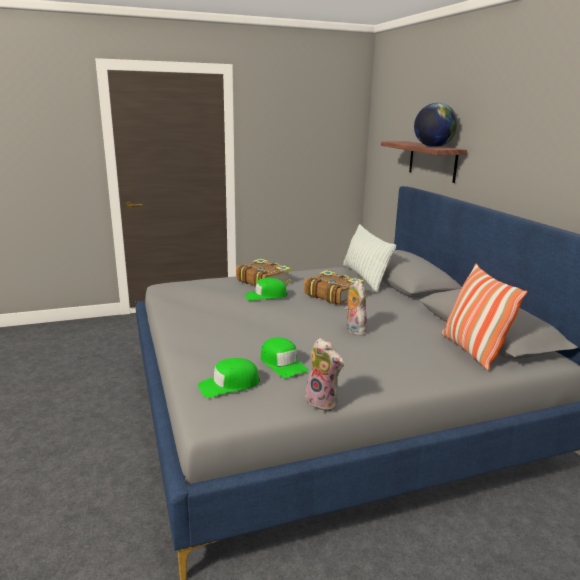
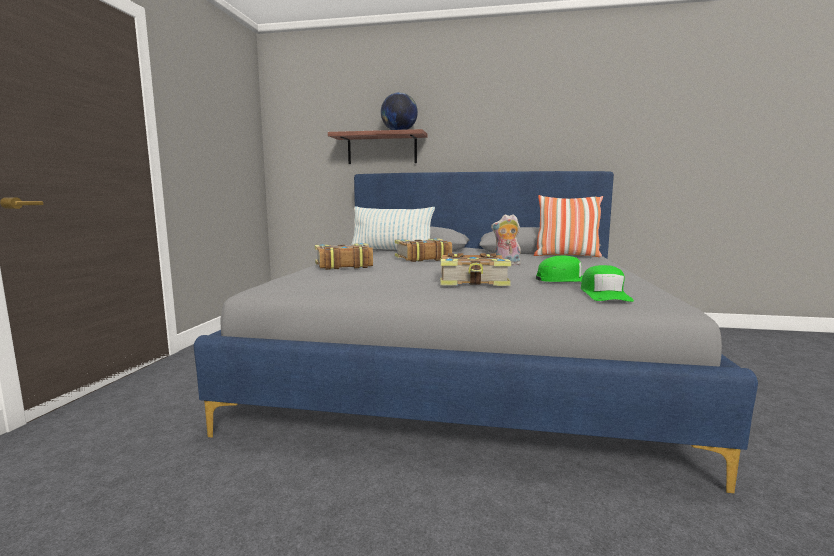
camera: 60 degrees left, 10 degrees down
green cap [244,278,287,301] -> none
plush toy [306,338,344,411] -> none
none -> book [440,253,511,286]

